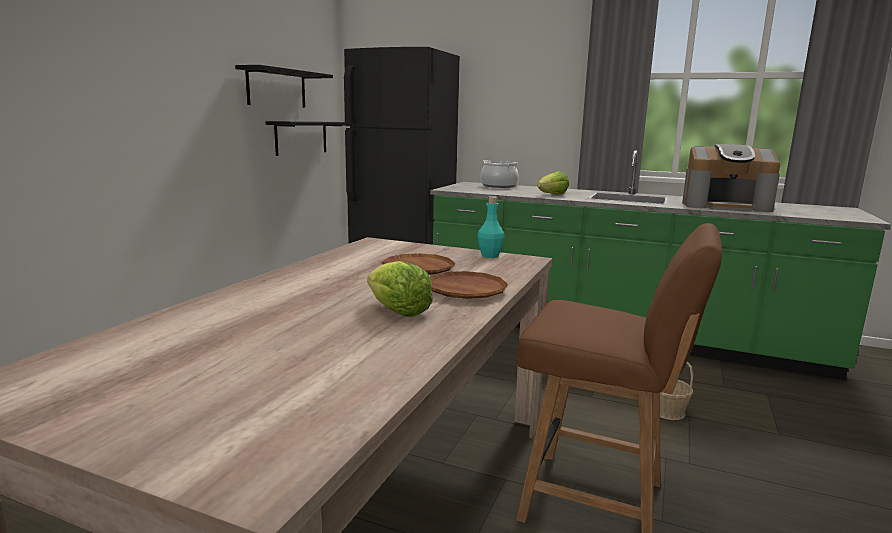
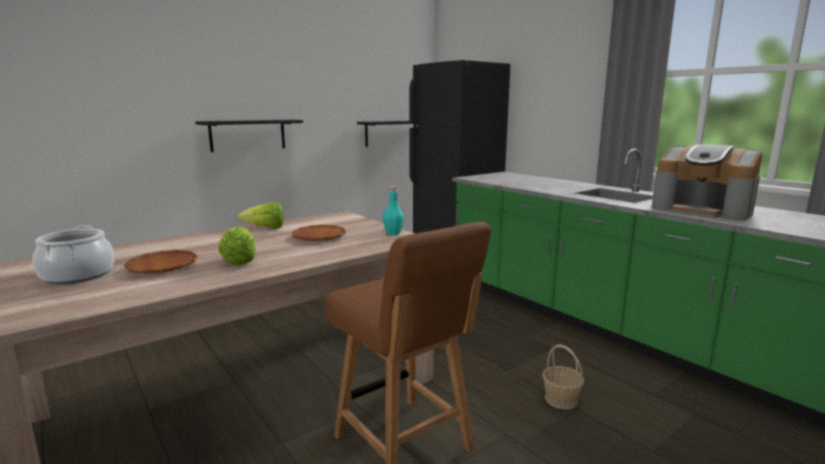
camera: 30 degrees right, 0 degrees up
black shelf [235,65,333,108] -> black shelf moved to [195,120,303,152]
brown plate [430,271,508,299] -> brown plate moved to [124,250,198,274]
cooking pot [481,160,518,188] -> cooking pot moved to [32,225,114,284]
lettuce [537,171,569,195] -> lettuce moved to [237,202,283,229]

